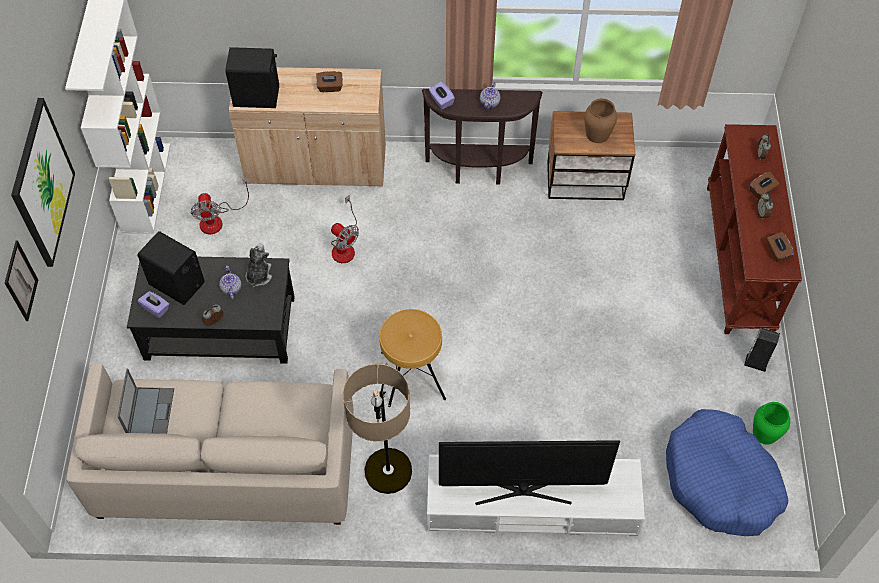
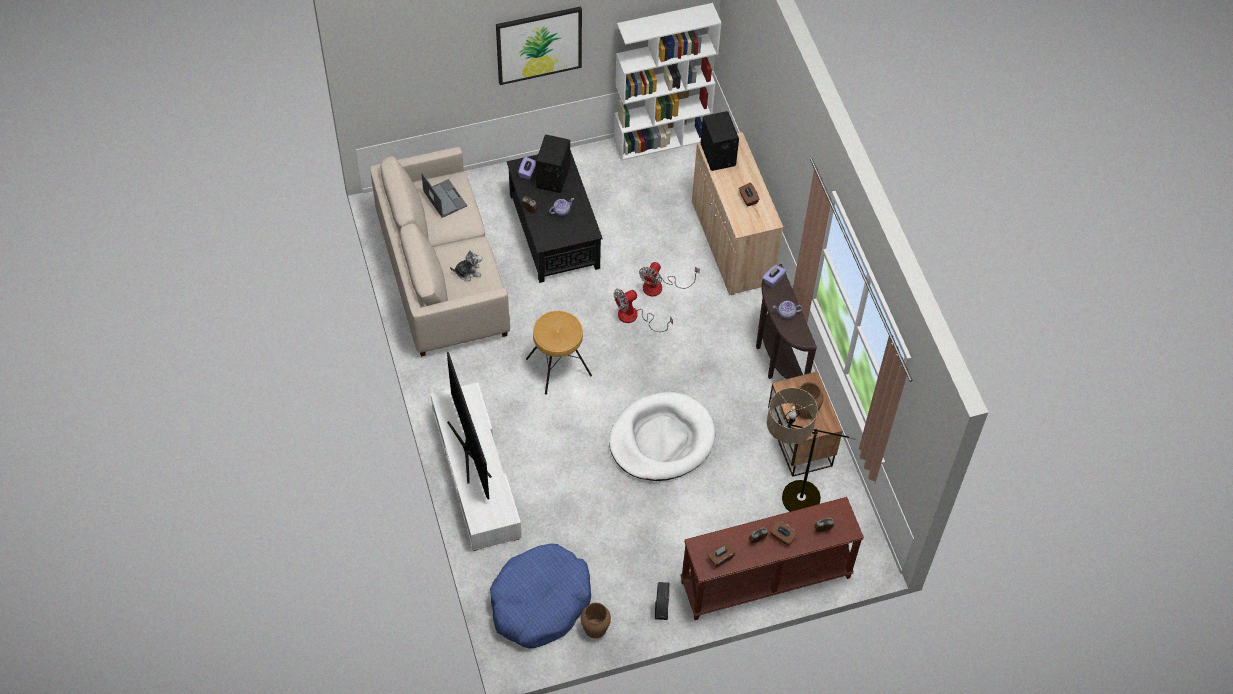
camera: 70 degrees right, 0 degrees up
picture [5,241,38,321] -> none
laptop [117,369,174,434] -> laptop turned 105 degrees counterclockwise [421,173,467,218]
fan [191,178,249,235] -> fan moved to [614,289,673,332]
plush toy [246,243,272,287] -> plush toy moved to [450,250,482,281]
floor lamp [343,363,412,494] -> floor lamp moved to [767,387,856,512]
green vase [753,402,790,445] -> brown vase [581,603,611,638]
none -> white dog bed [609,392,716,481]

